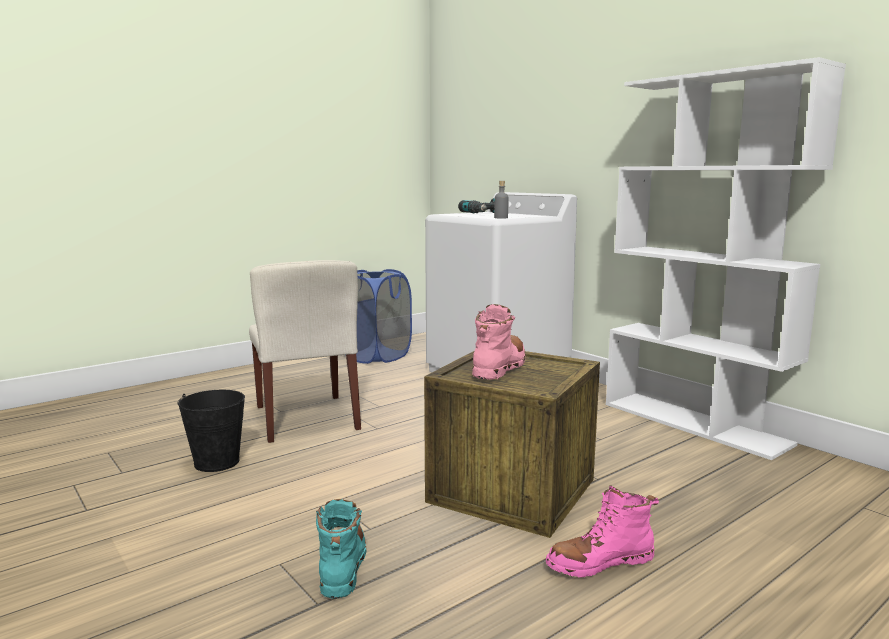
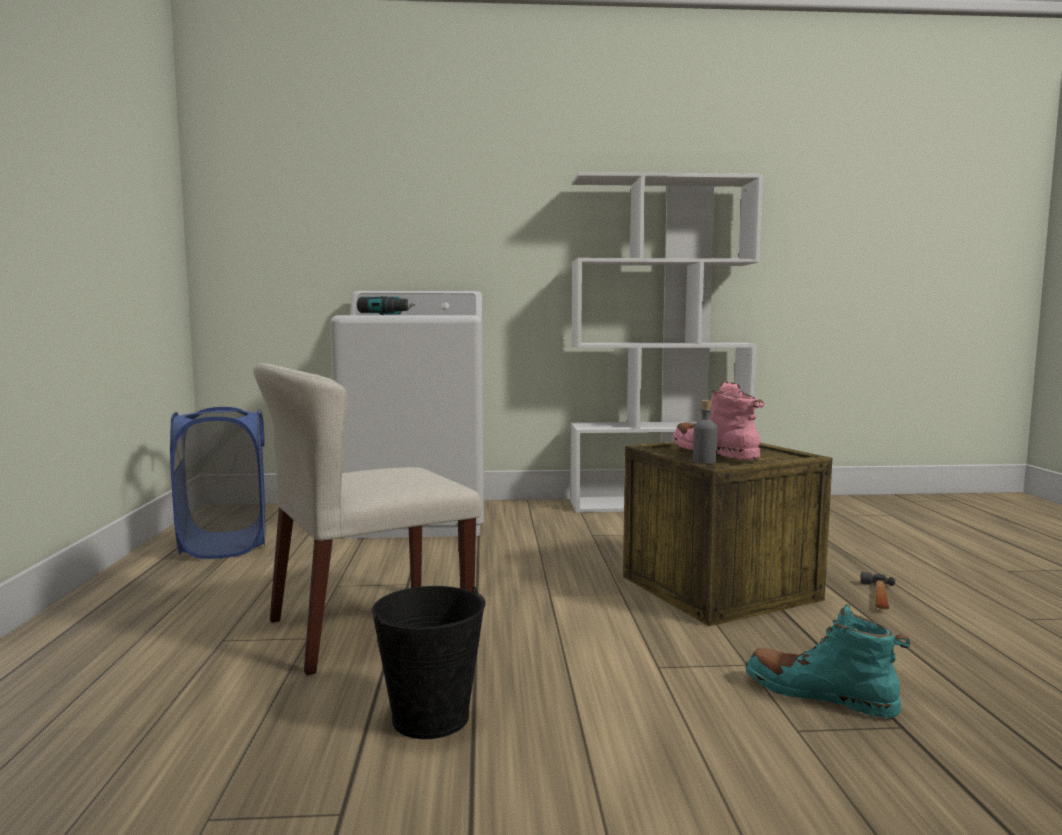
camera: 55 degrees left, 5 degrees down
beige chair [249,260,361,443] -> beige chair turned 135 degrees clockwise [253,363,481,676]
grey bottle [494,181,509,218] -> grey bottle moved to [693,400,718,464]
pink boot [546,485,659,577] -> hammer [861,572,895,609]

